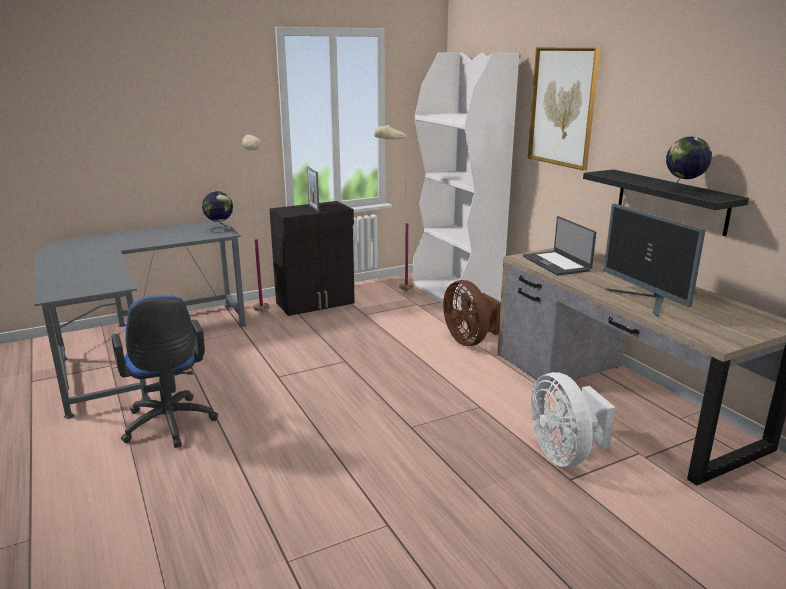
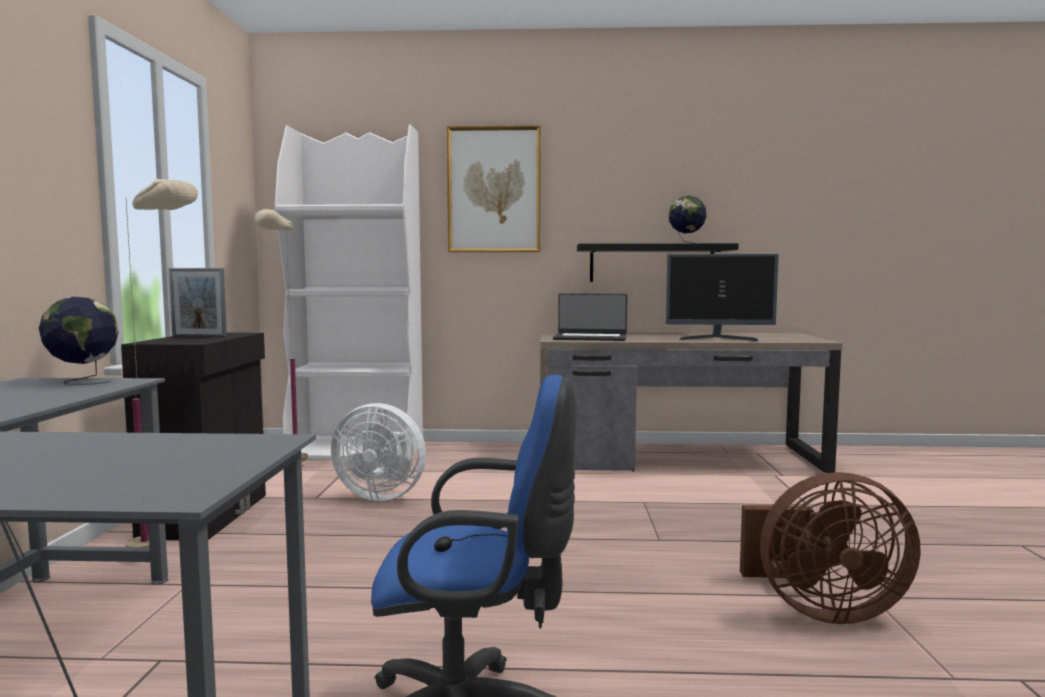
camera: 60 degrees left, 15 degrees down
brown fan [443,280,501,346] -> brown fan moved to [740,472,921,624]
white fan [530,372,615,467] -> white fan moved to [331,403,426,501]

